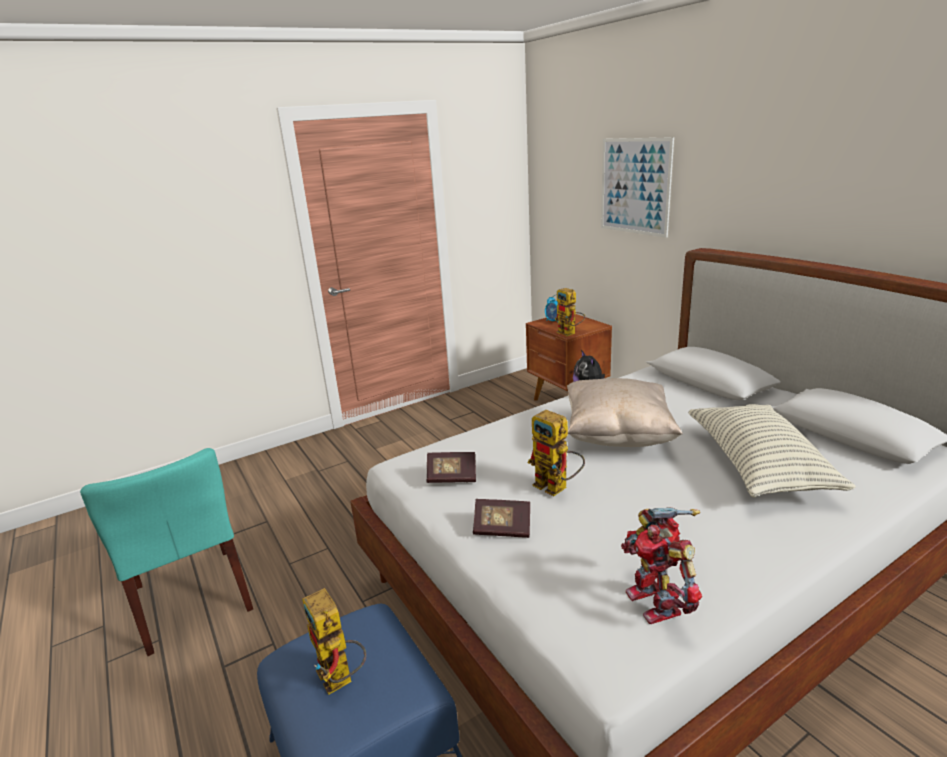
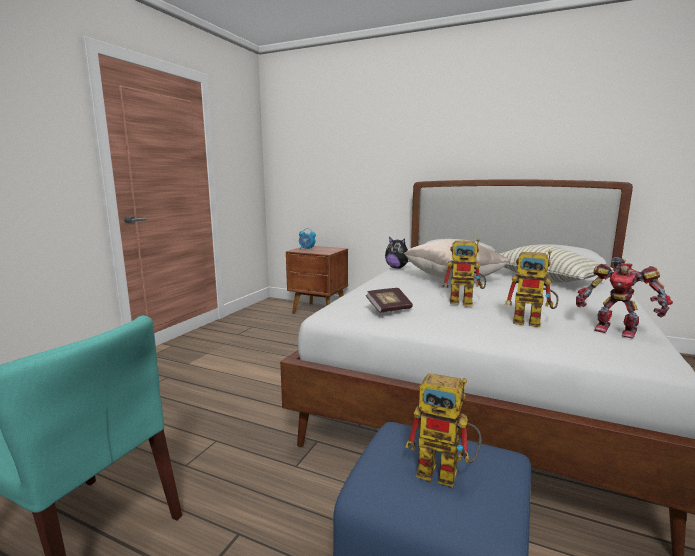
camera: 35 degrees left, 10 degrees down
book [473,499,530,538] -> none
toy robot [555,288,585,336] -> toy robot moved to [505,250,559,327]
picture [601,137,674,238] -> none

